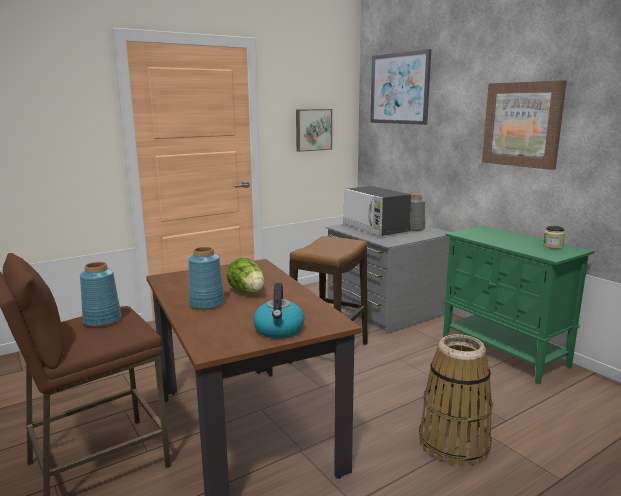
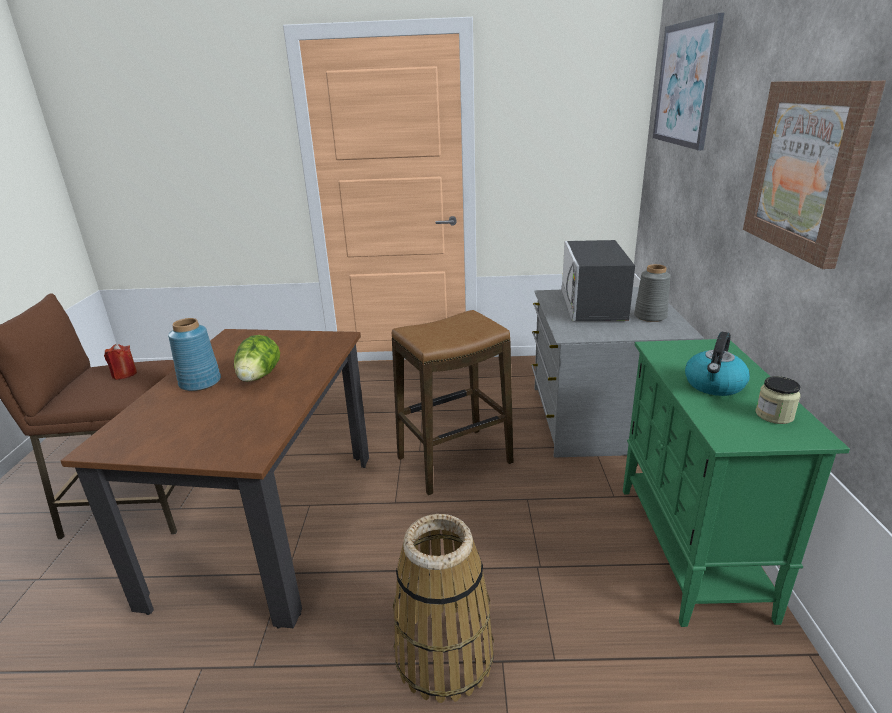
camera: 35 degrees right, 10 degrees up
blue vase [80,262,121,327] -> red candle [104,344,137,380]
kettle [253,283,305,338] -> kettle moved to [685,332,750,396]
picture [296,109,332,152] -> none

